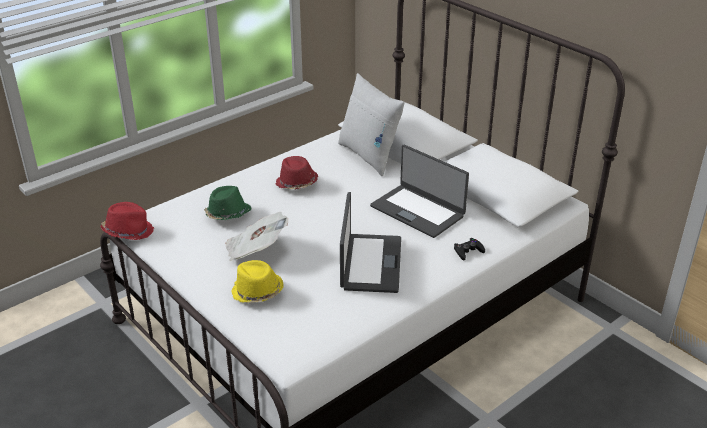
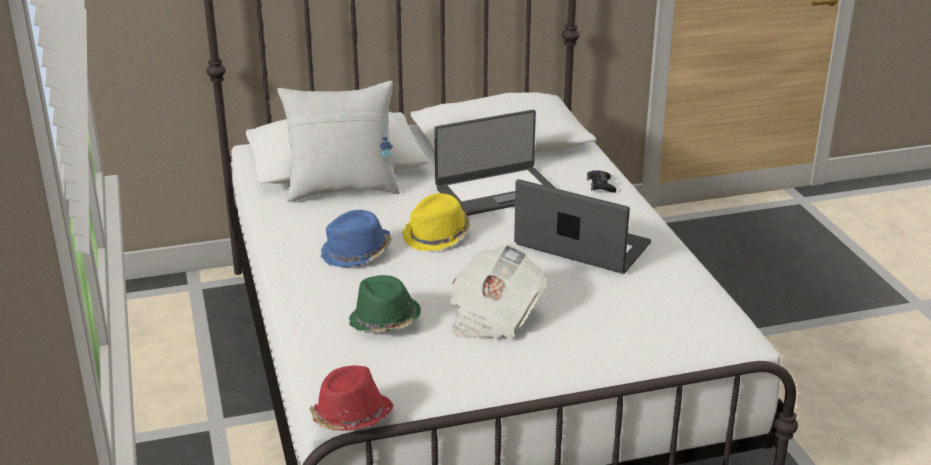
camera: 65 degrees left, 5 degrees down
yellow hat [231,260,284,303] -> yellow hat moved to [402,193,470,251]
red hat [276,156,318,189] -> blue hat [320,210,392,268]

